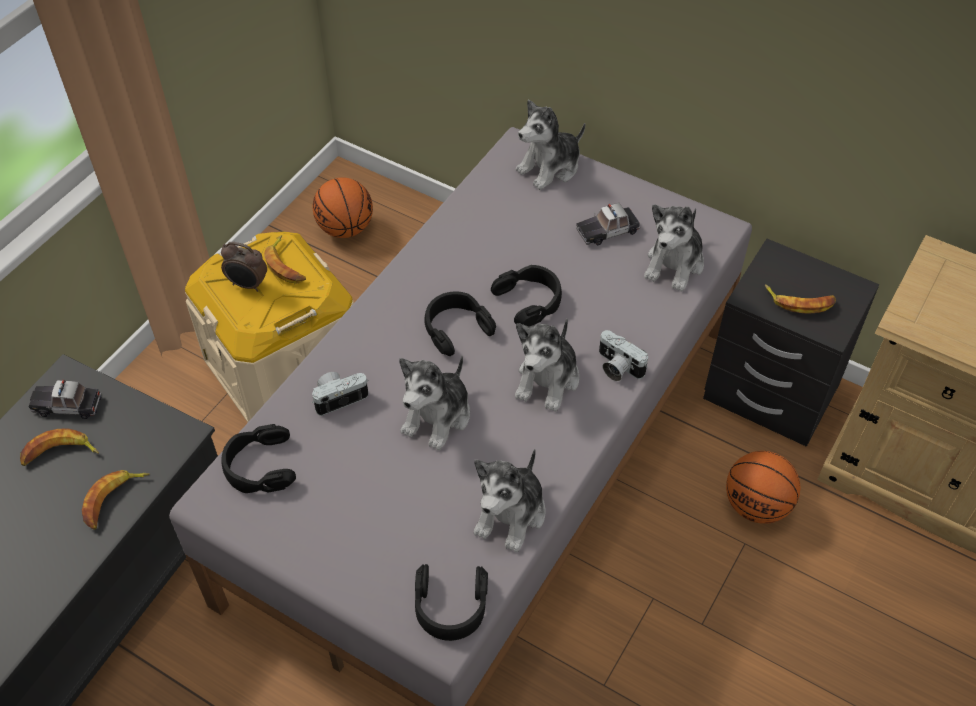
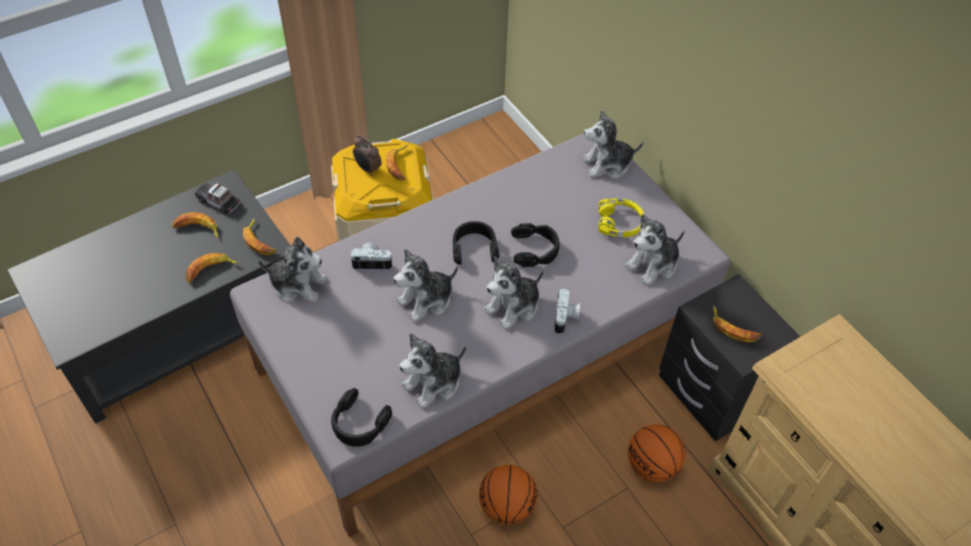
camera: 25 degrees right, 0 degrees up
black headphones [221,424,296,493] -> plush toy [258,237,327,303]
basketball [313,178,373,238] -> basketball moved to [479,465,537,525]
toy car [576,203,640,245] -> yellow headphones [598,198,645,237]
camera [599,330,648,381] -> camera turned 150 degrees counterclockwise [555,288,580,334]
none -> banana [243,218,276,255]

